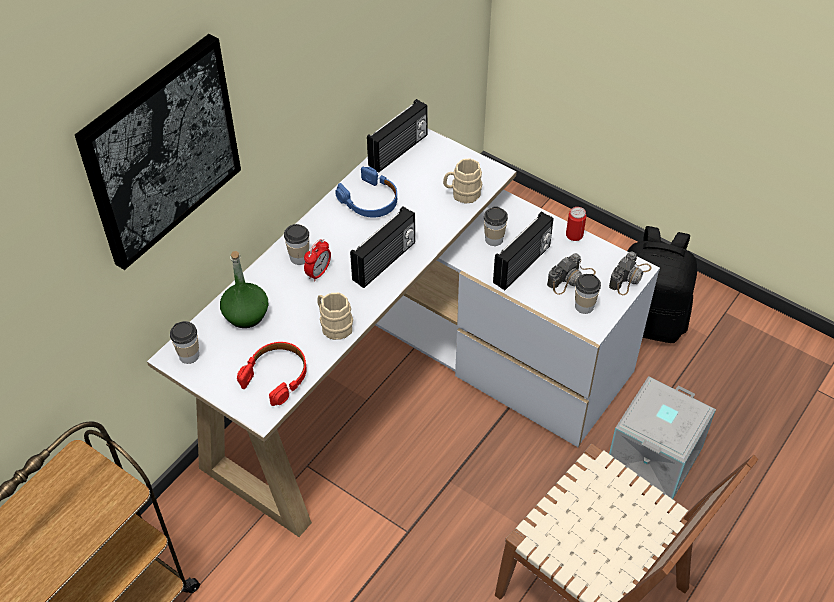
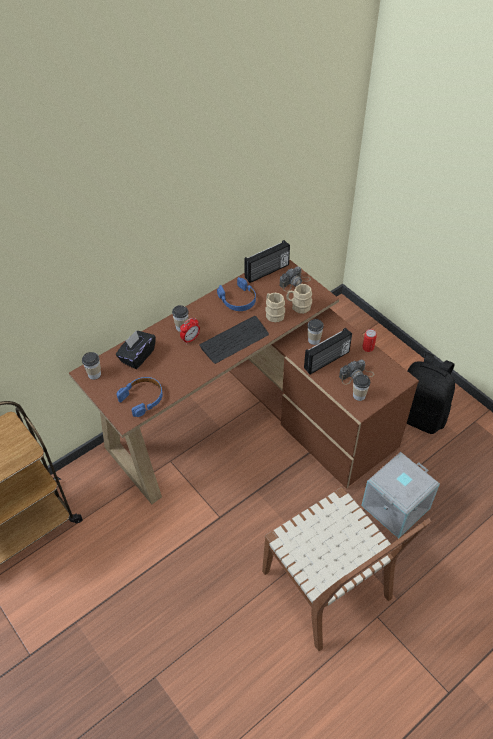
camera: 15 degrees right, 0 degrees up
picture [75,34,241,270] -> none
white desk [147,128,660,537] -> brown desk [69,259,419,504]
green bottle [220,251,268,328] -> black tissue box [116,331,156,369]
red headphones [237,342,307,406] -> blue headphones [117,377,163,417]
beige mug [317,293,353,340] -> beige mug moved to [266,293,285,322]
radio [350,206,415,288] -> keyboard [199,316,269,364]
camera [609,251,651,295] -> camera moved to [279,266,311,292]

